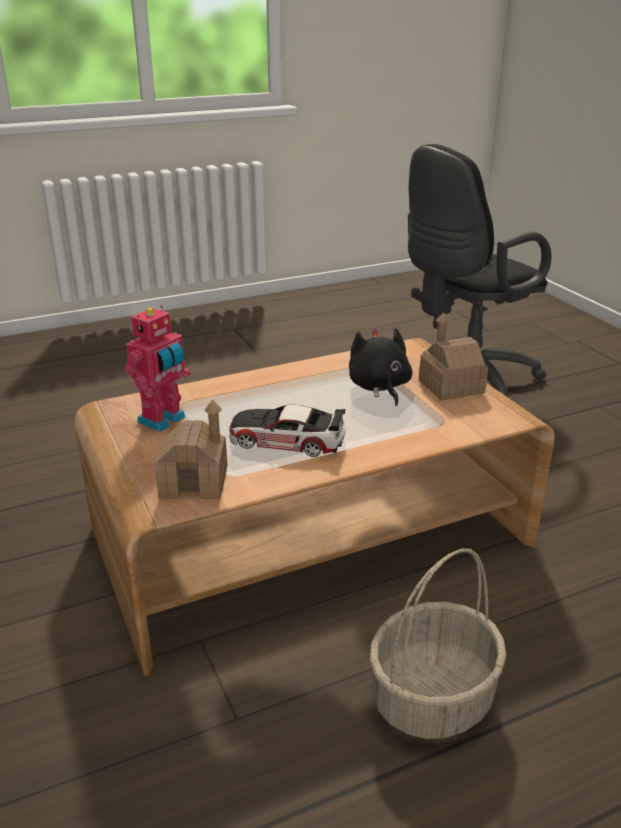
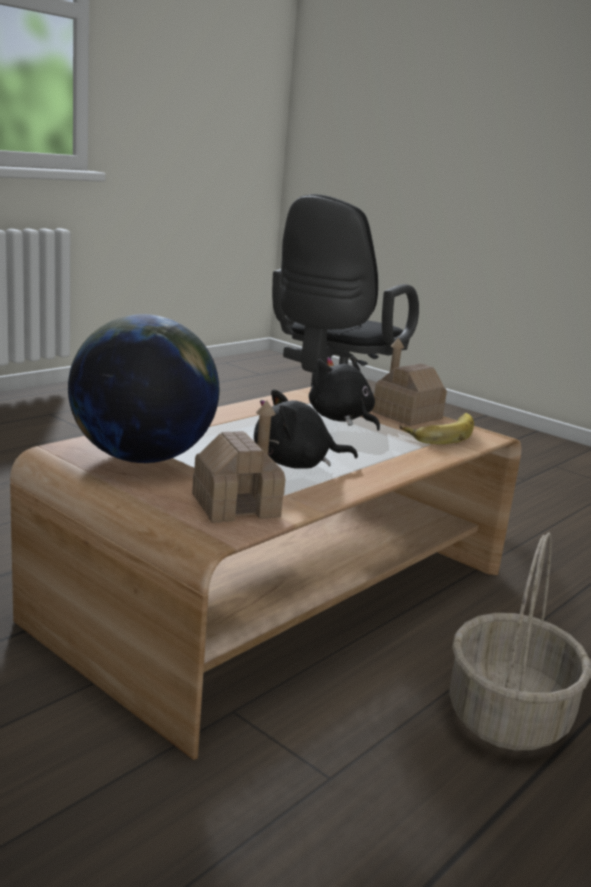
camera: 25 degrees left, 10 degrees down
toy robot [125,305,191,432] -> globe [68,314,219,463]
toy car [229,404,346,457] -> black plush toy [254,390,358,469]
none -> banana [400,413,474,444]

